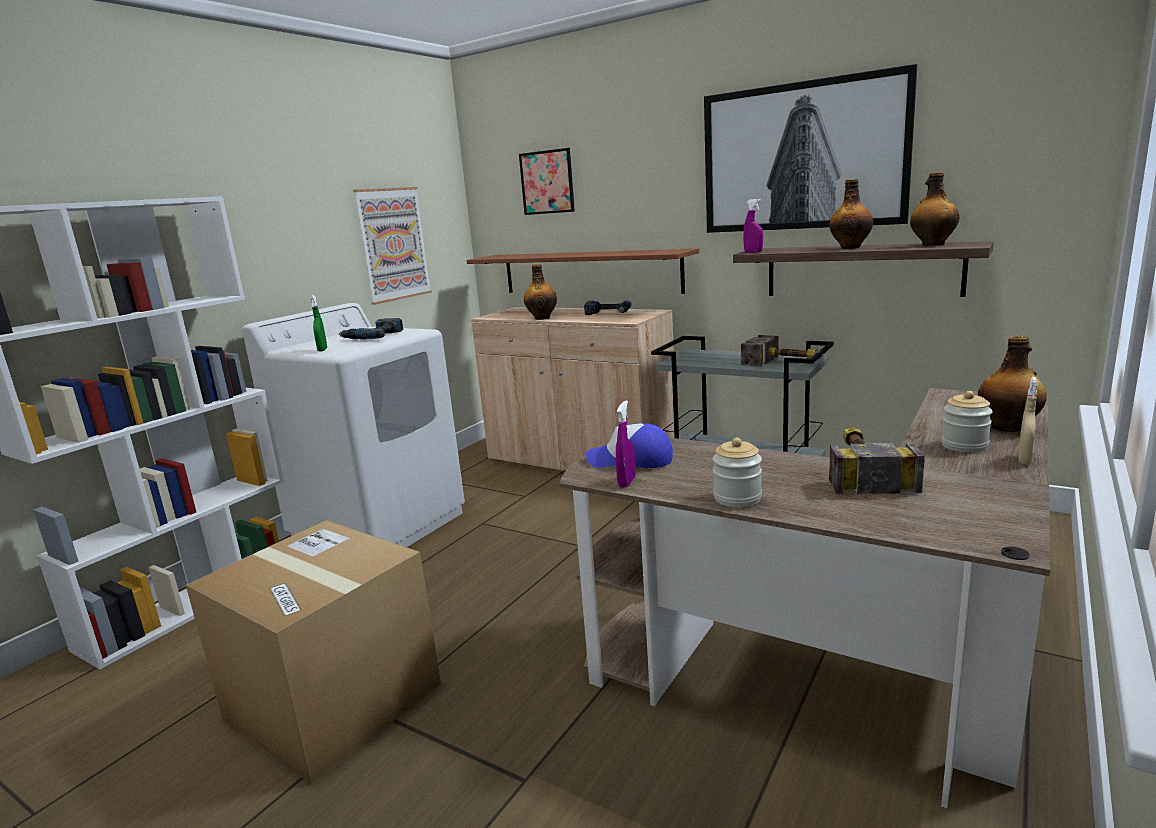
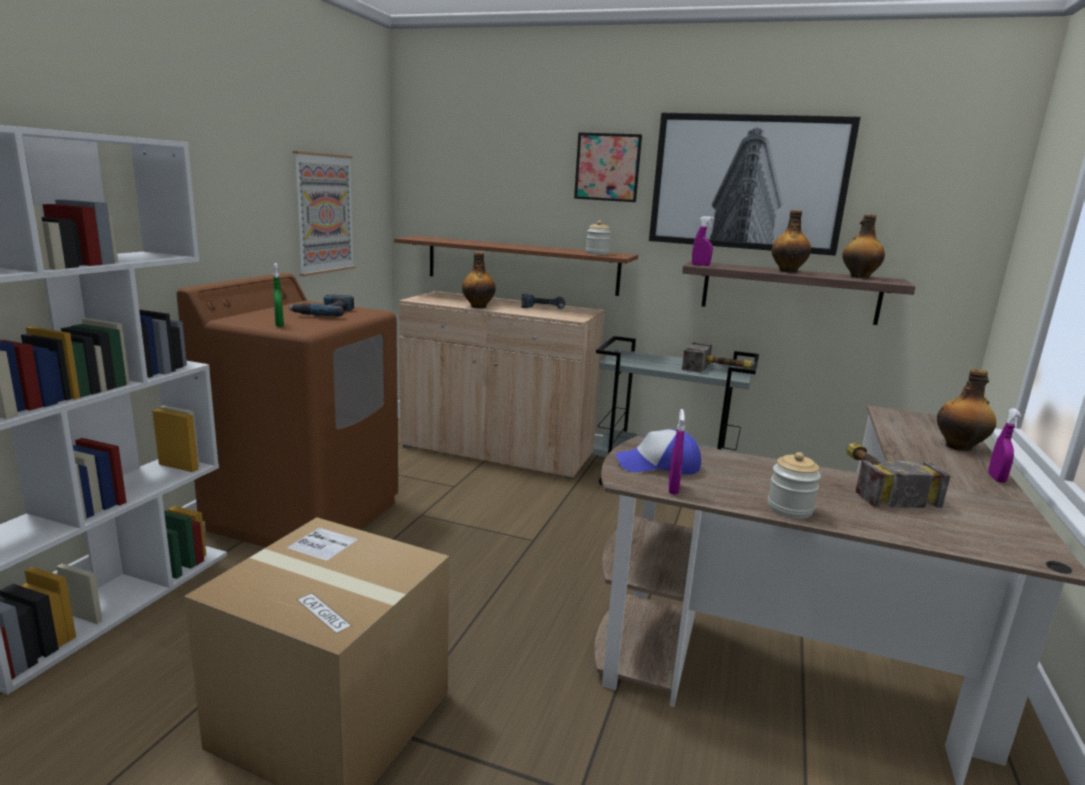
camera: 15 degrees left, 0 degrees up
white washing machine [242,303,465,547] -> brown washing machine [177,273,398,547]
picture [519,148,575,215] -> picture moved to [574,132,642,202]
jar [941,391,993,453] -> jar moved to [586,220,611,255]
beige spray bottle [1018,377,1038,464] -> purple spray bottle [988,408,1022,483]

